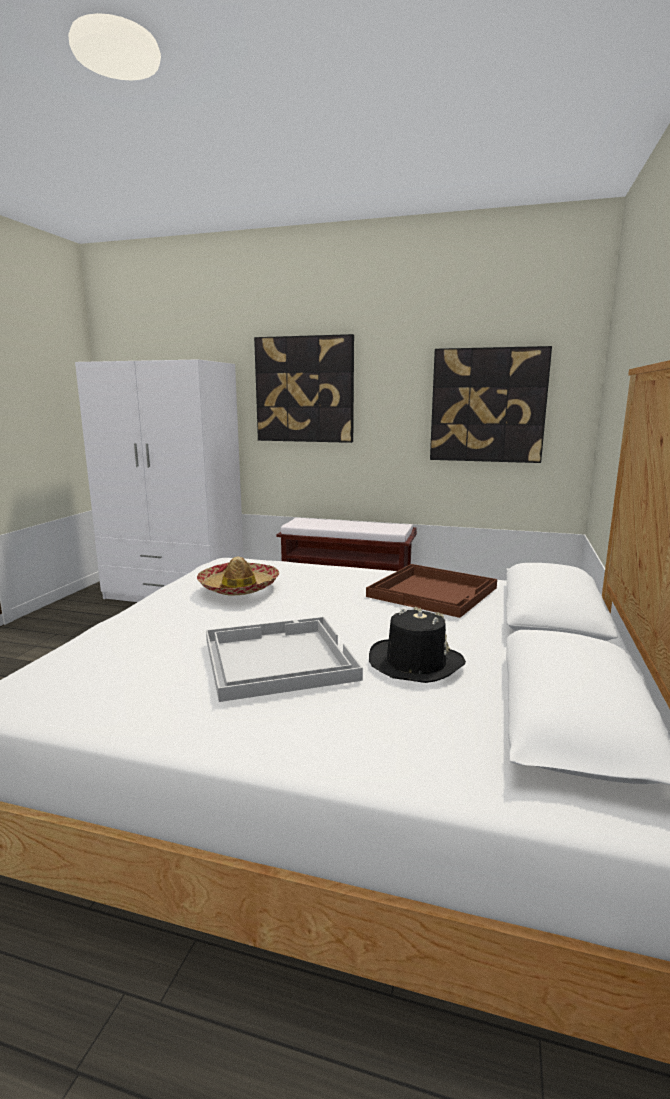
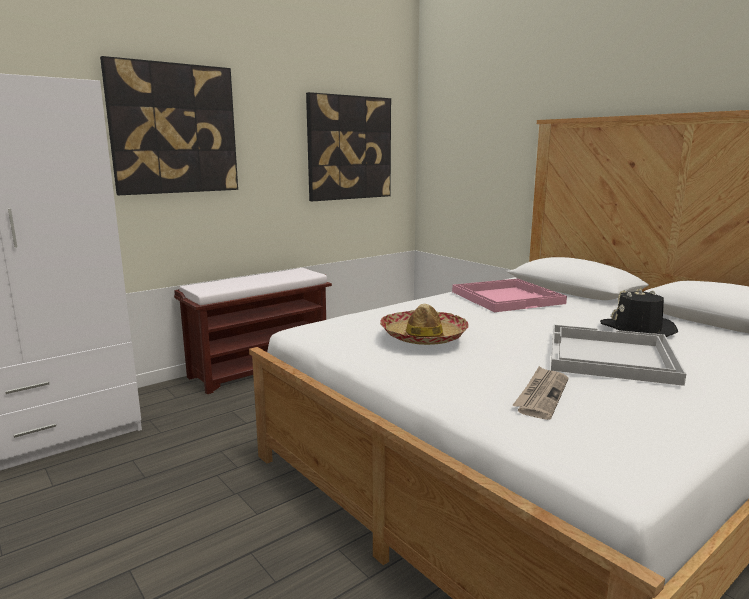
camera: 55 degrees left, 0 degrees up
brown tray [366,564,497,618] -> pink tray [452,279,567,312]
none -> newspaper [512,366,568,420]

